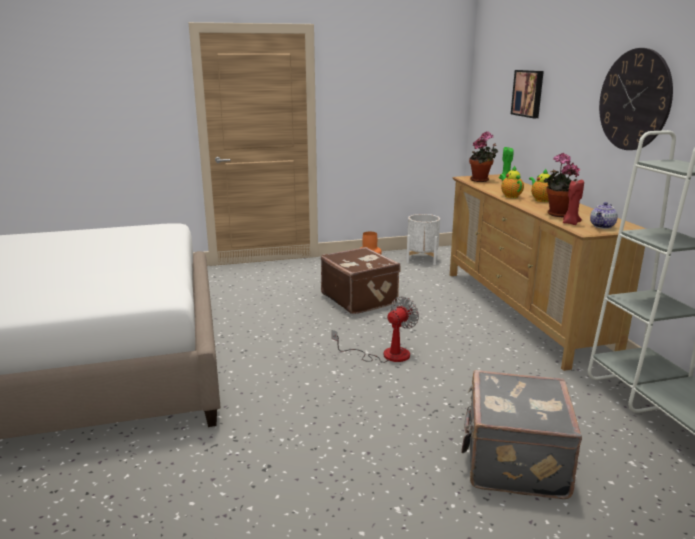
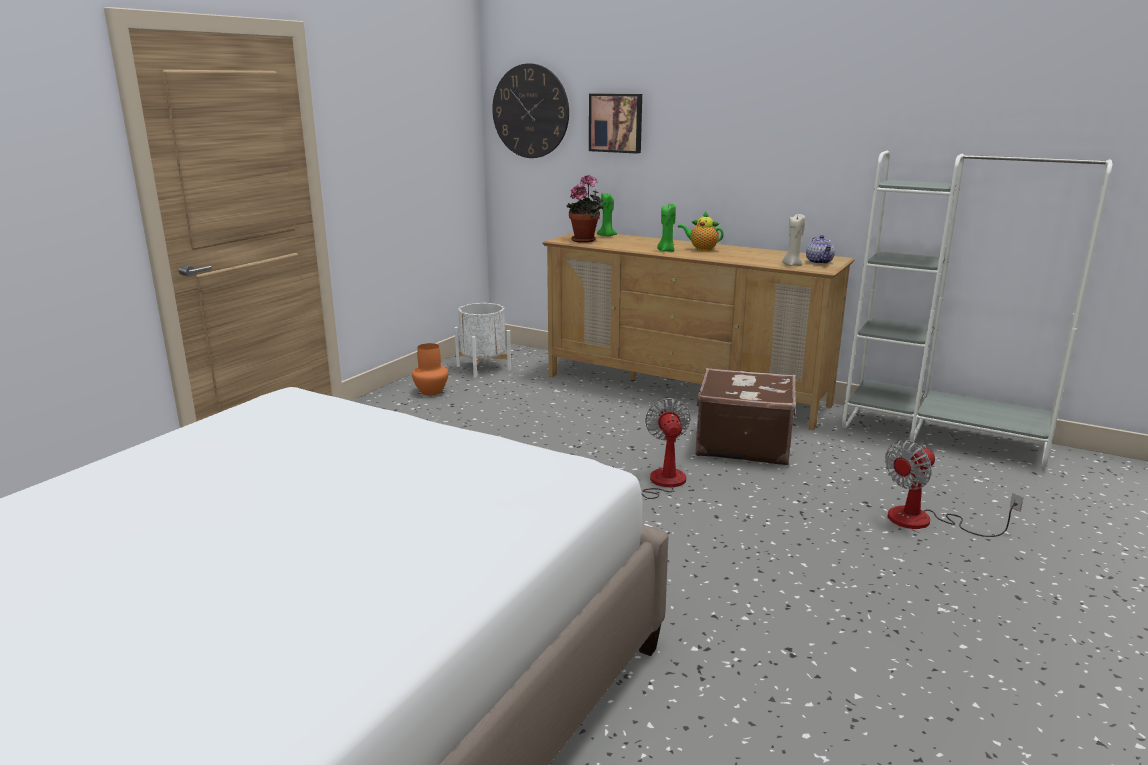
camera: 45 degrees left, 0 degrees up
brown suitcase [321,247,400,314] -> brown suitcase moved to [695,368,796,465]
grey suitcase [461,370,582,499] -> fan [885,440,1023,537]
teapot [500,166,524,198] -> green candle [657,204,676,252]
potted plant [544,153,580,217] -> none
red candle [563,180,584,225] -> beige candle [782,214,805,266]
wall clock [599,48,673,150] -> wall clock moved to [492,63,569,158]

